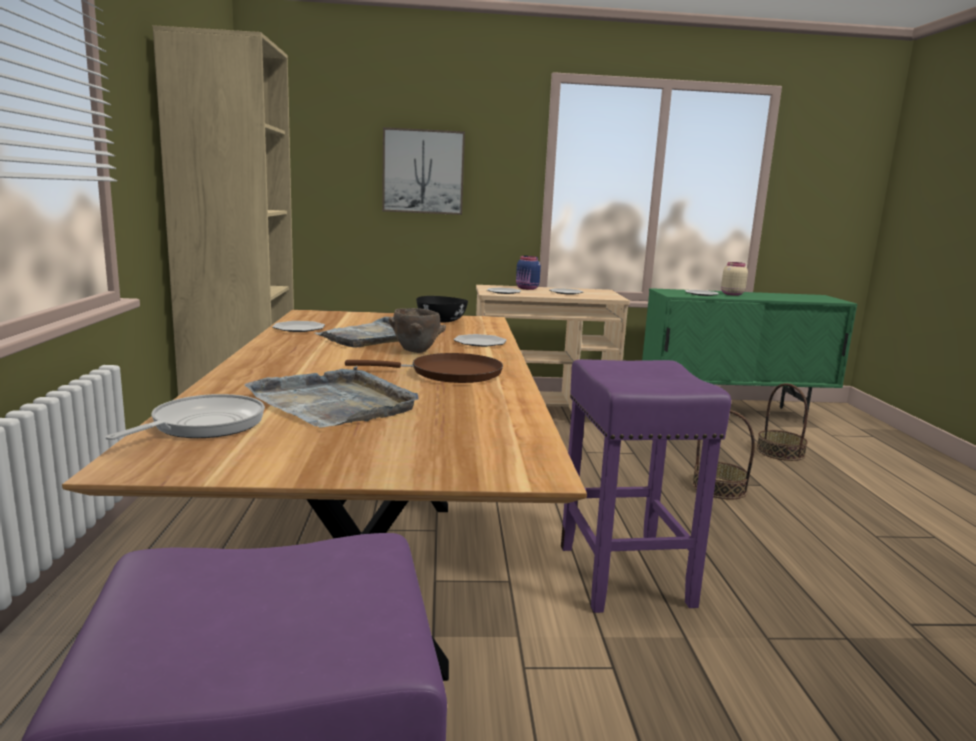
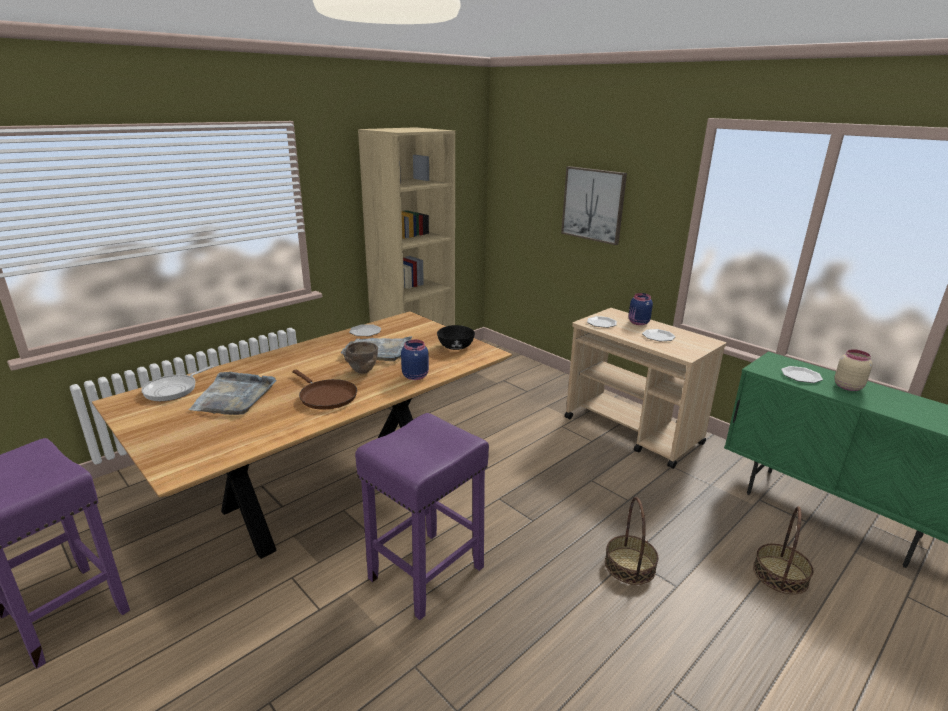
camera: 50 degrees right, 10 degrees up
frying pan [106,394,265,440] -> frying pan turned 135 degrees clockwise [141,366,214,401]
plate [454,334,507,347] -> blue jar [401,340,429,380]

